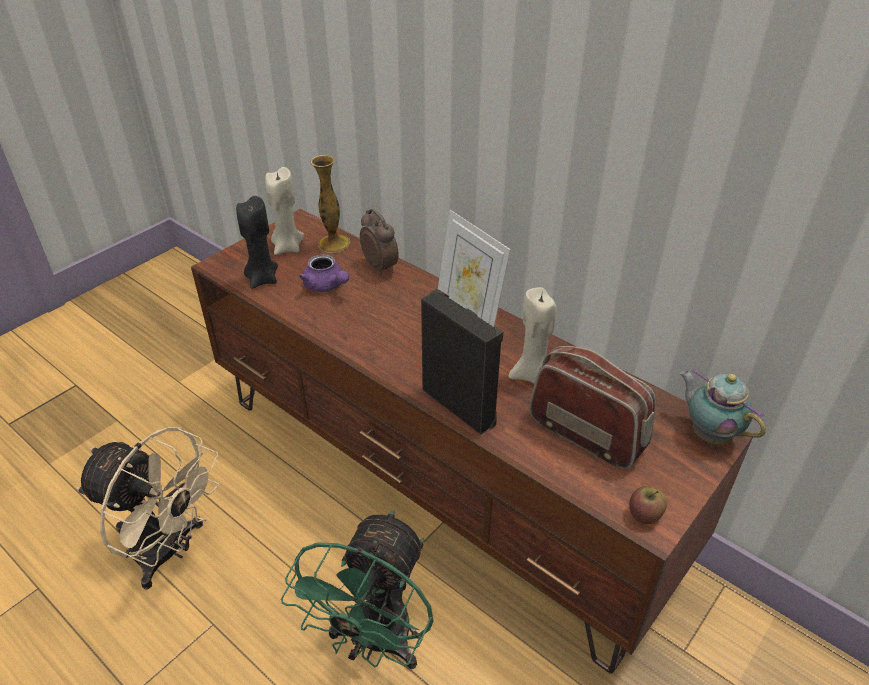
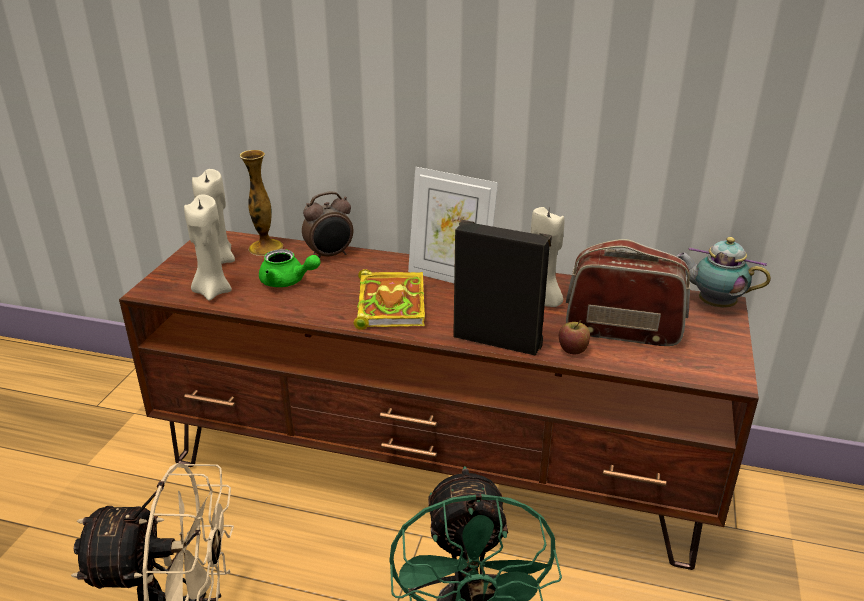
camera: 25 degrees left, 10 degrees down
black candle [236,196,278,289] -> beige candle [184,195,232,301]
purple teapot [299,254,349,292] -> green teapot [259,249,321,287]
alarm clock [360,209,398,275] -> alarm clock turned 120 degrees clockwise [302,191,353,258]
apple [629,486,667,524] -> apple moved to [559,320,590,354]
none -> book [354,269,425,330]

